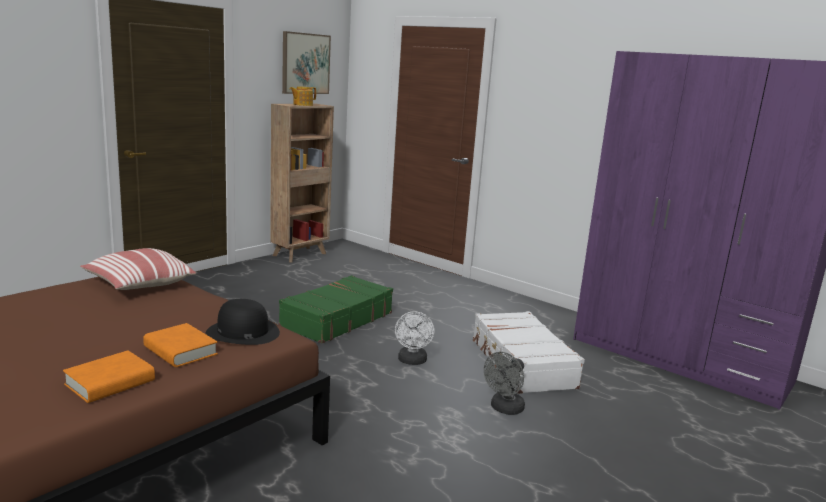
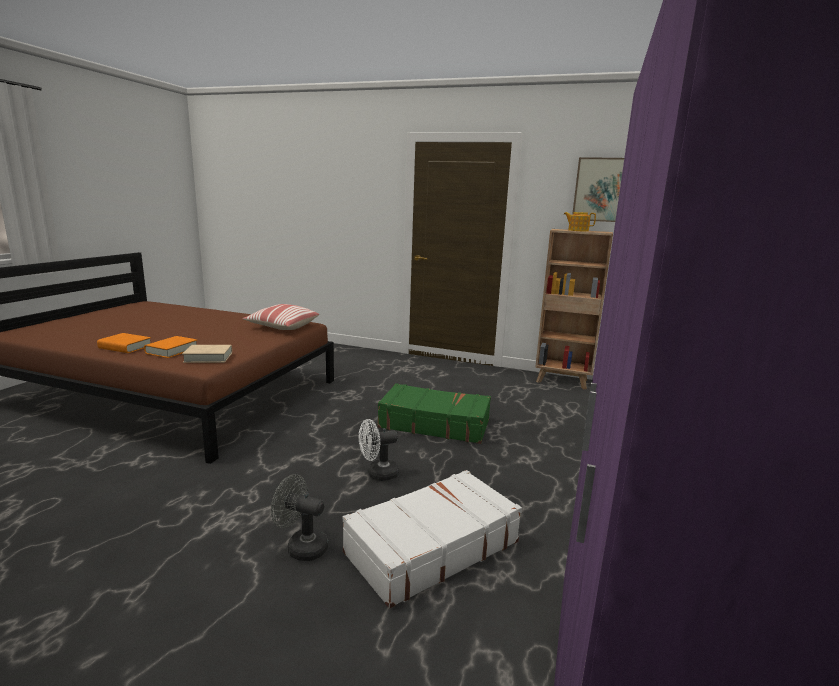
camera: 70 degrees right, 0 degrees up
black hat [206,299,280,345] -> beige book [182,345,232,363]

